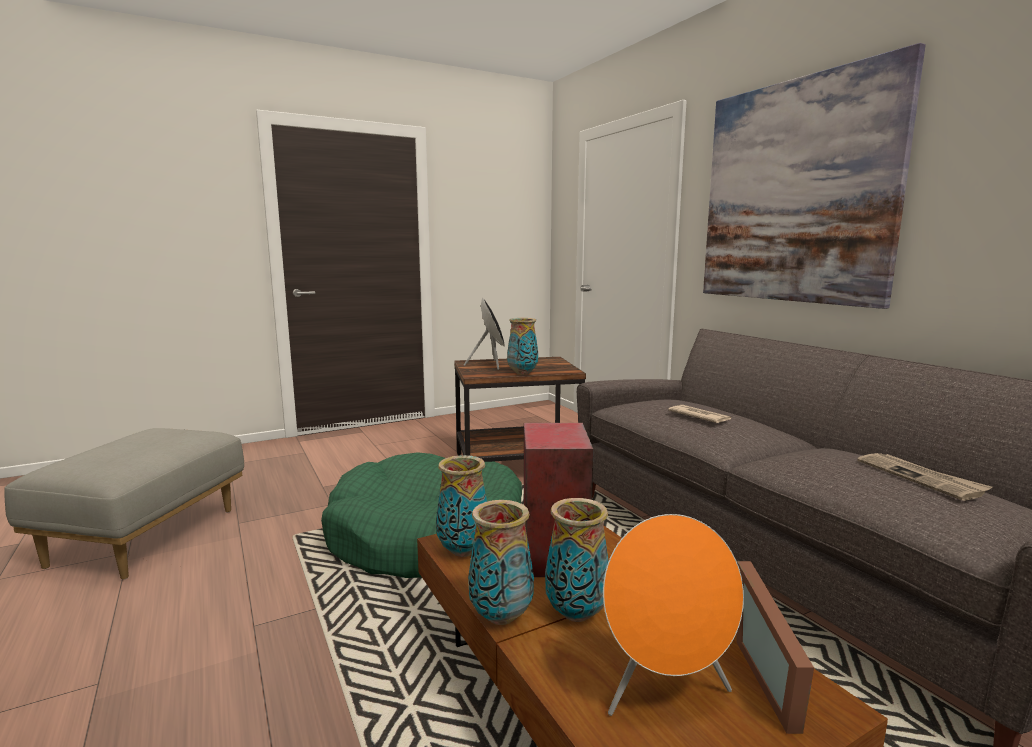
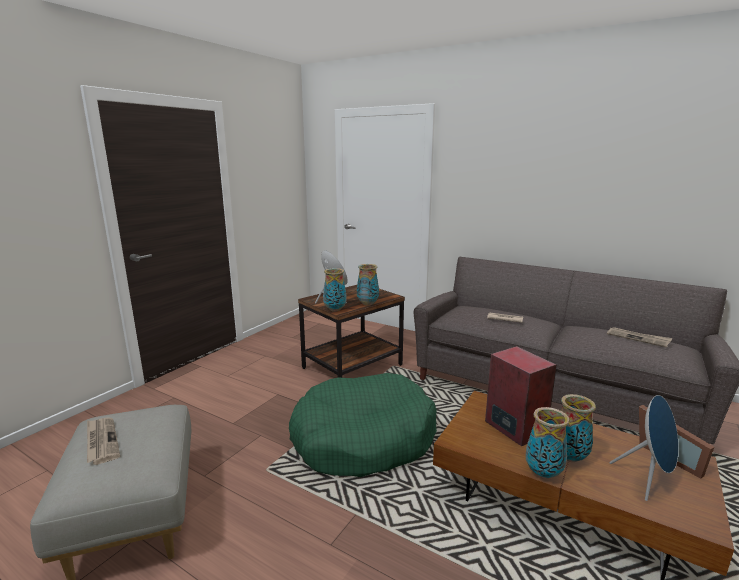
camera: 30 degrees left, 5 degrees up
vase [436,455,487,557] -> vase moved to [323,268,346,312]
orange speaker [603,514,744,716] -> blue speaker [610,395,679,501]
picture [703,43,926,309] -> none
none -> newspaper [87,417,120,465]

